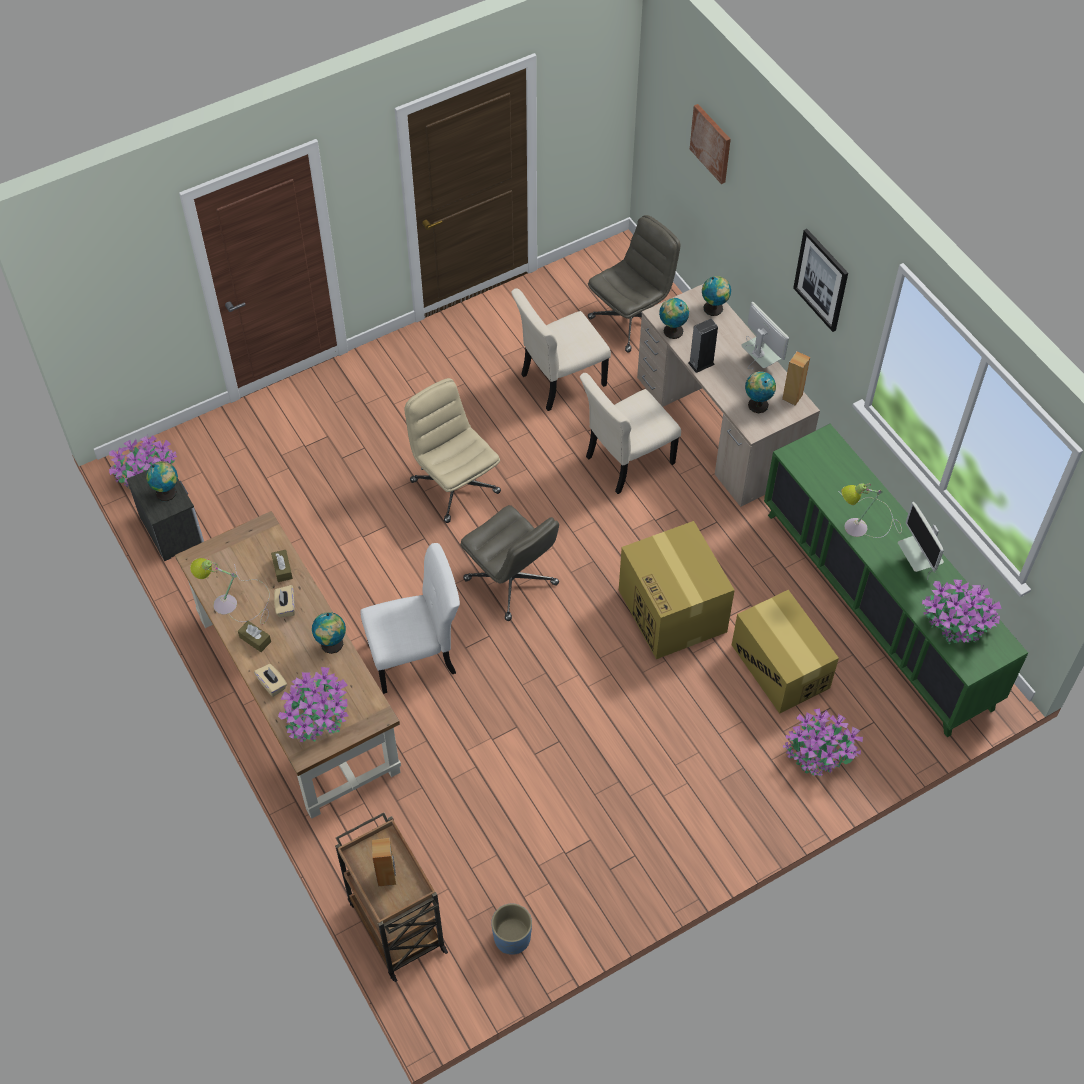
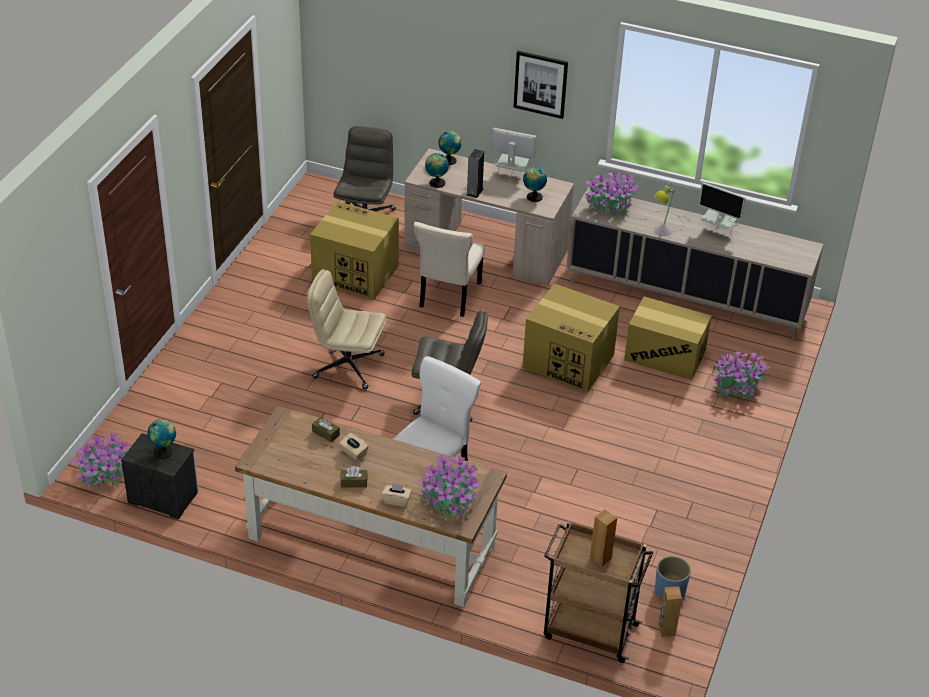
camera: 40 degrees left, 15 degrees down
table lamp [190,558,270,625] -> none
globe [312,612,346,654] -> none
beige chair [511,288,611,411] -> cardboard box [310,201,399,300]
picture [690,104,731,184] -> none
green cabinet [764,424,1028,737] -> beige cabinet [566,187,823,341]
brown speaker [782,351,810,405] -> brown speaker moved to [658,586,682,637]
potted plant [922,580,1002,644] -> potted plant moved to [585,170,638,216]

